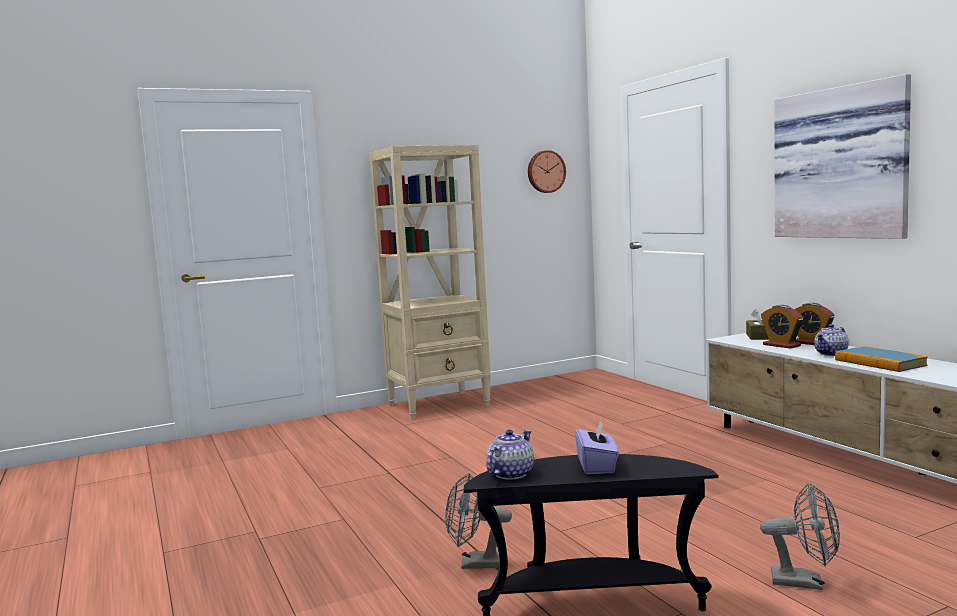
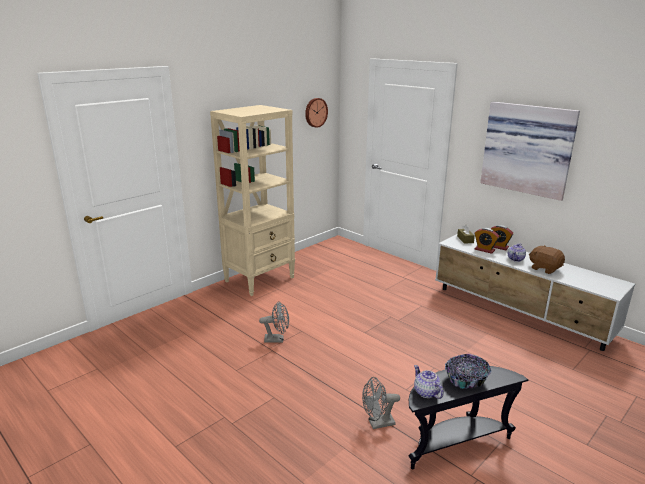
camera: 20 degrees left, 15 degrees up
teapot [487,429,534,480] -> teapot turned 45 degrees counterclockwise [414,365,444,399]
purple tissue box [575,420,619,474] -> bowl [445,354,491,389]
grey fan [760,483,840,590] -> grey fan moved to [259,301,289,343]
book [835,346,928,372] -> brown plush toy [529,245,565,274]

